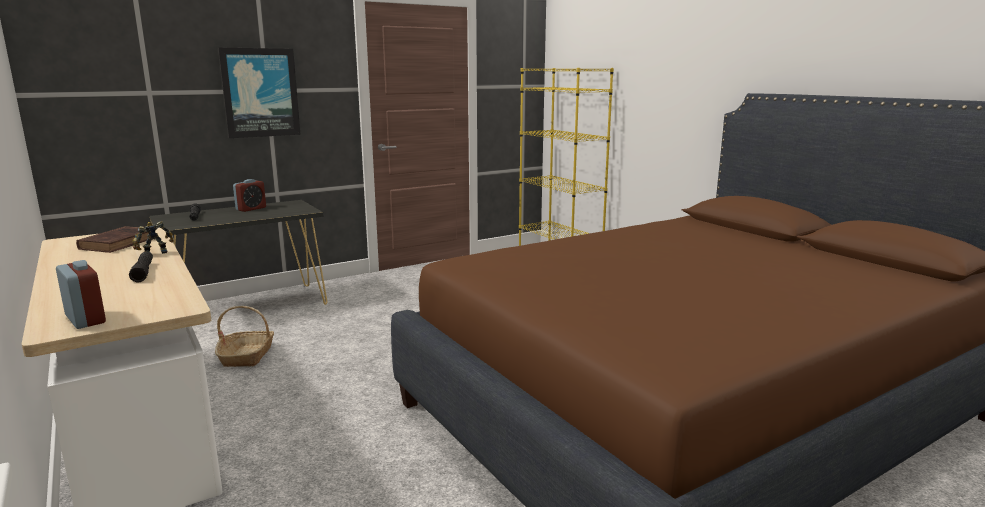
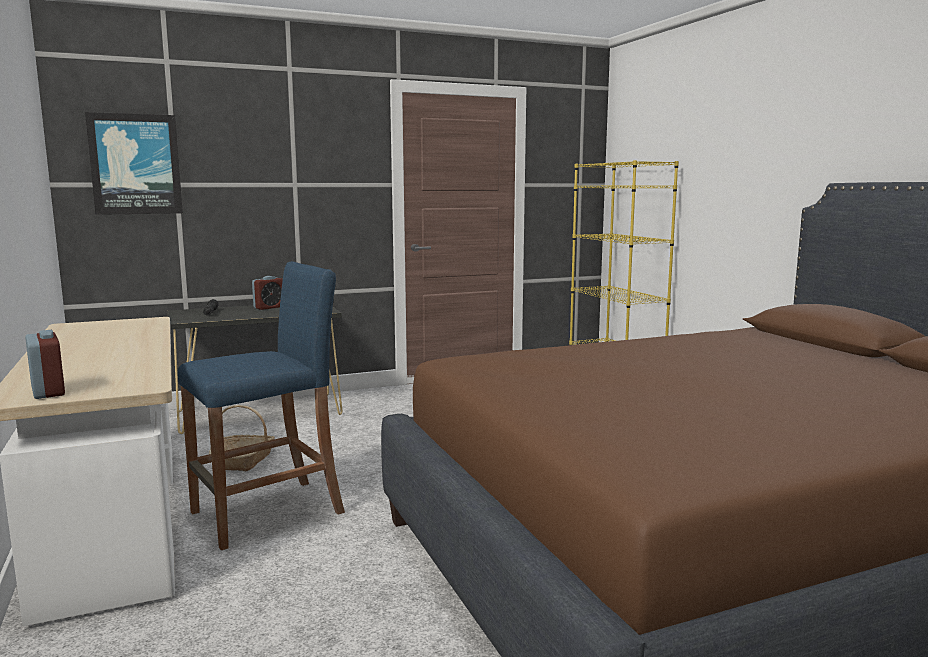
camera: 10 degrees right, 5 degrees down
brown book [76,226,149,253] -> none
black flashlight [129,252,153,282] -> none
toy robot [132,221,174,254] -> none
picture [218,47,301,138] -> picture moved to [85,112,183,215]
none -> blue stool [178,261,345,550]

